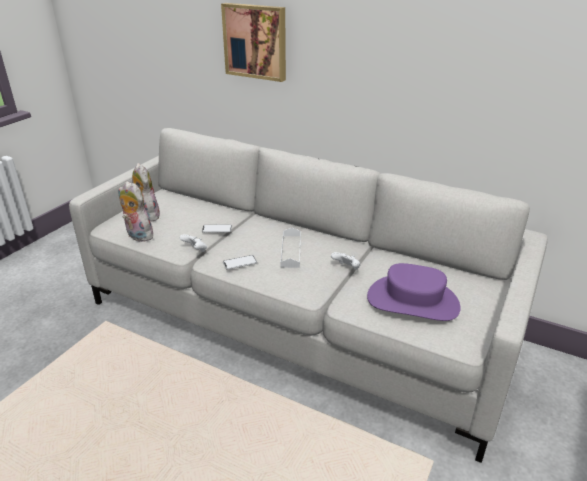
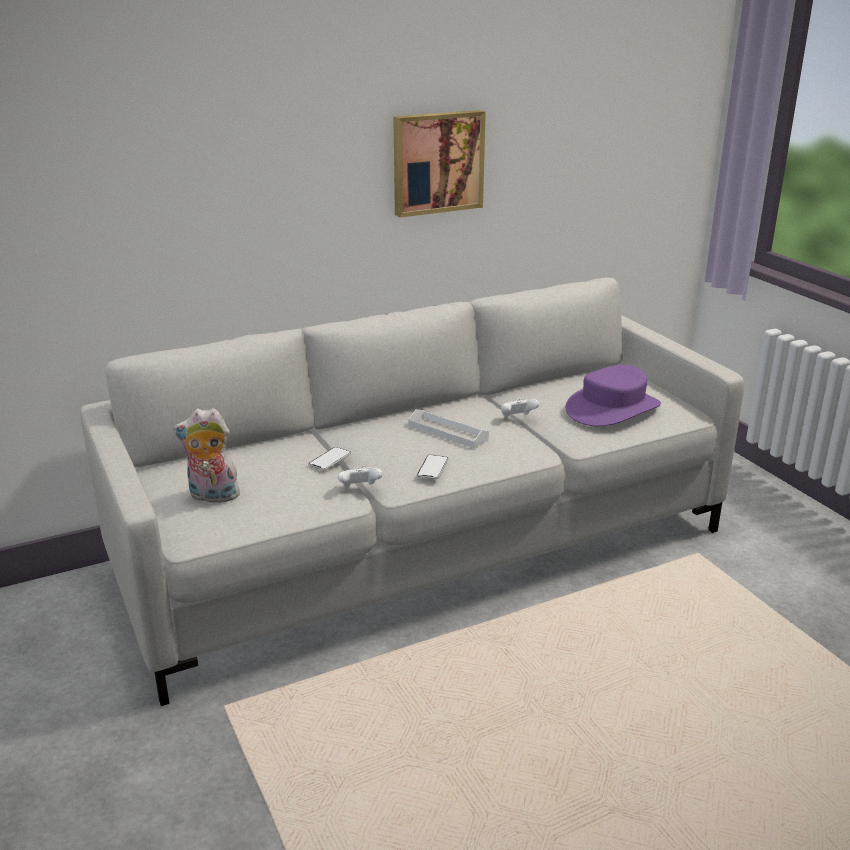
camera: 55 degrees left, 5 degrees down
plush toy [118,181,153,242] -> none
picture [221,3,286,82] -> picture moved to [393,110,486,217]

